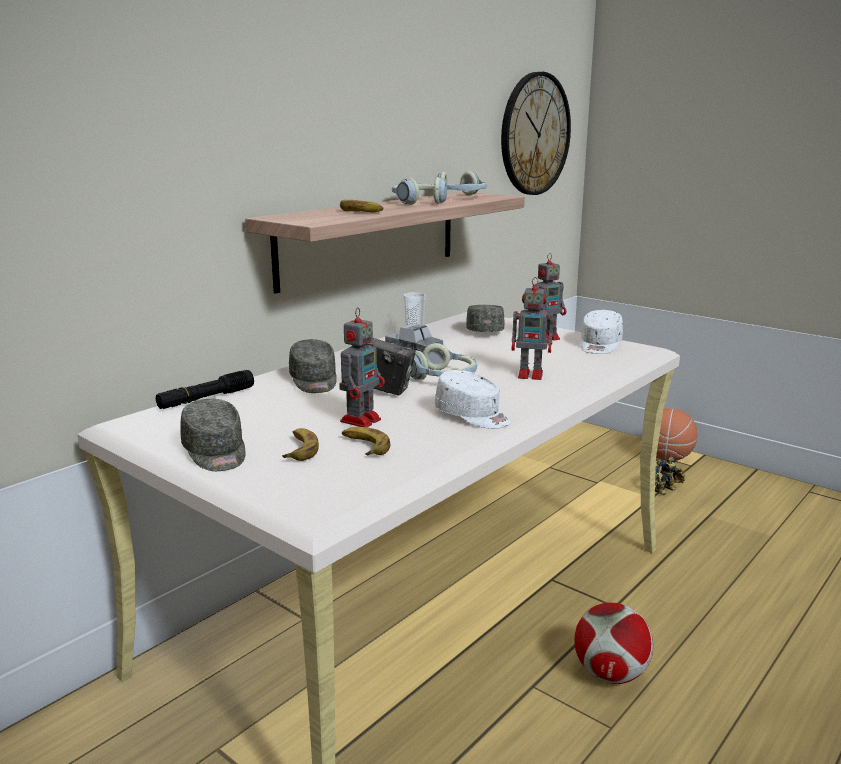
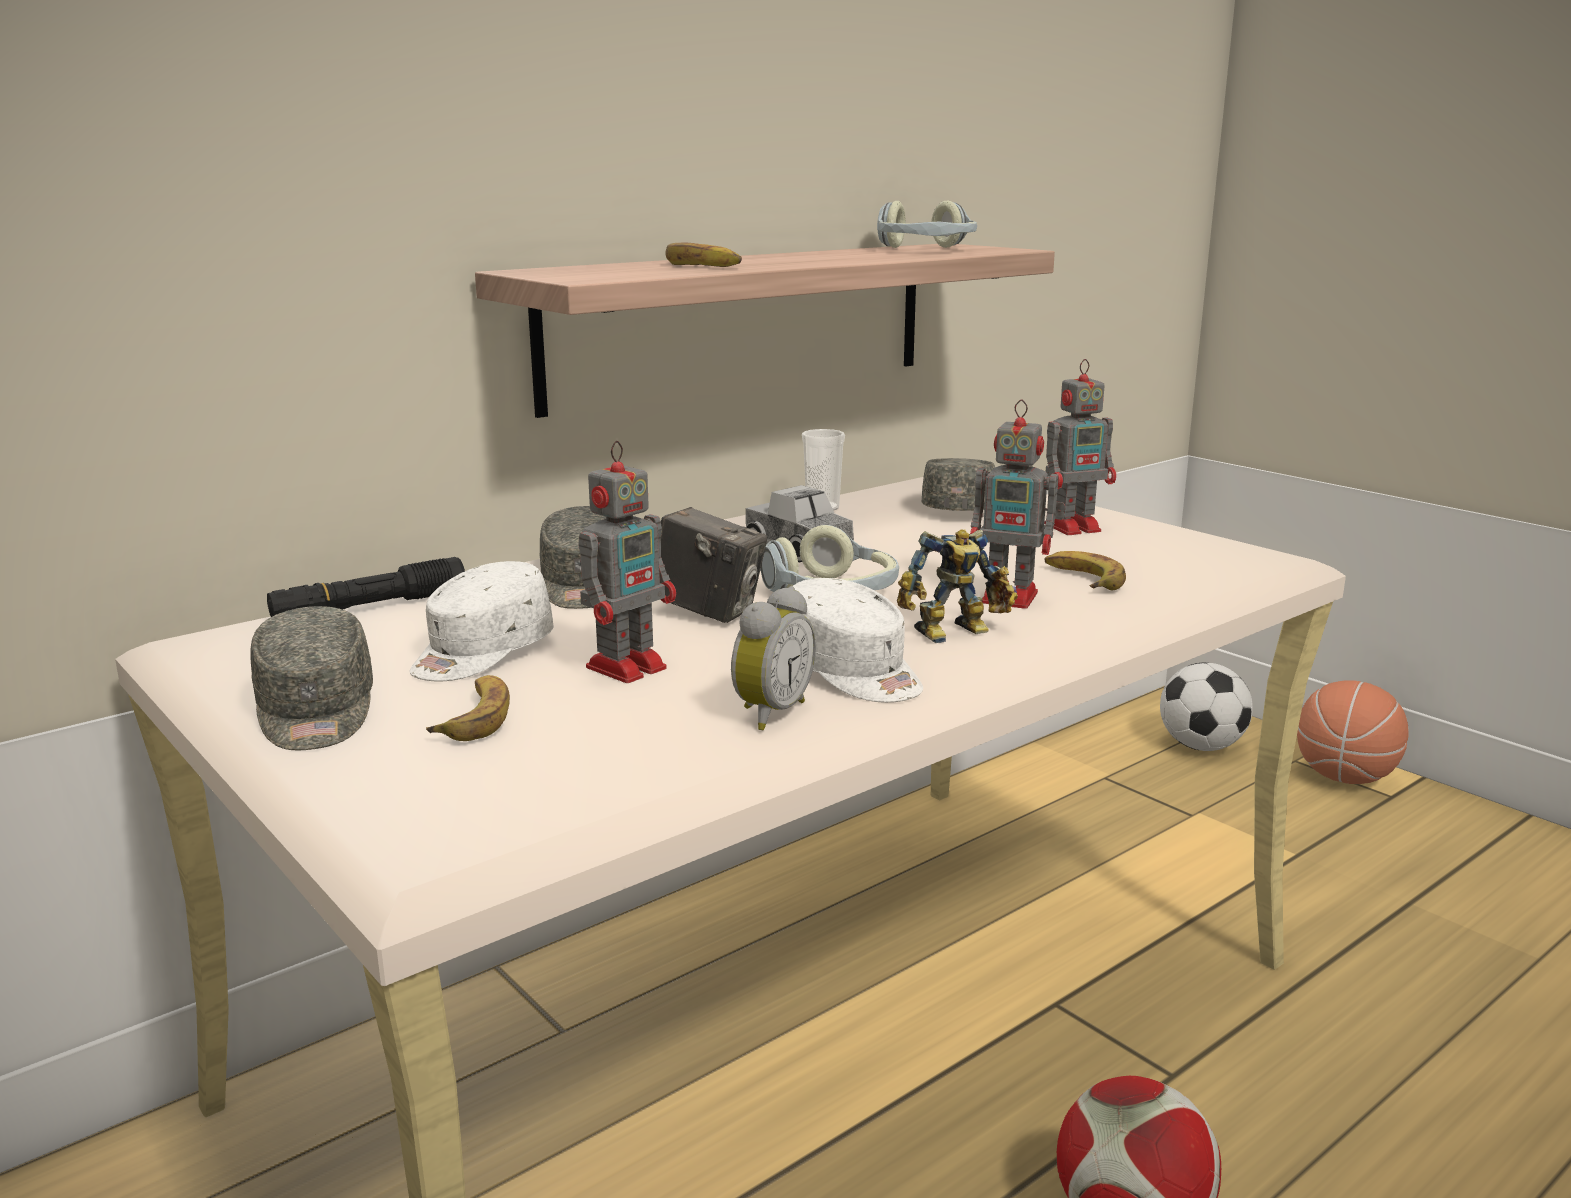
camera: 10 degrees right, 0 degrees up
banana [342,427,390,455] -> banana moved to [1044,551,1126,590]
headphones [392,177,447,205] -> none
wall clock [501,72,571,195] -> none
white cap [580,310,623,354] -> white cap moved to [410,561,554,682]
toy robot [655,457,685,495] -> toy robot moved to [897,529,1018,643]
none -> alarm clock [731,586,816,730]
none -> football [1160,662,1253,751]

